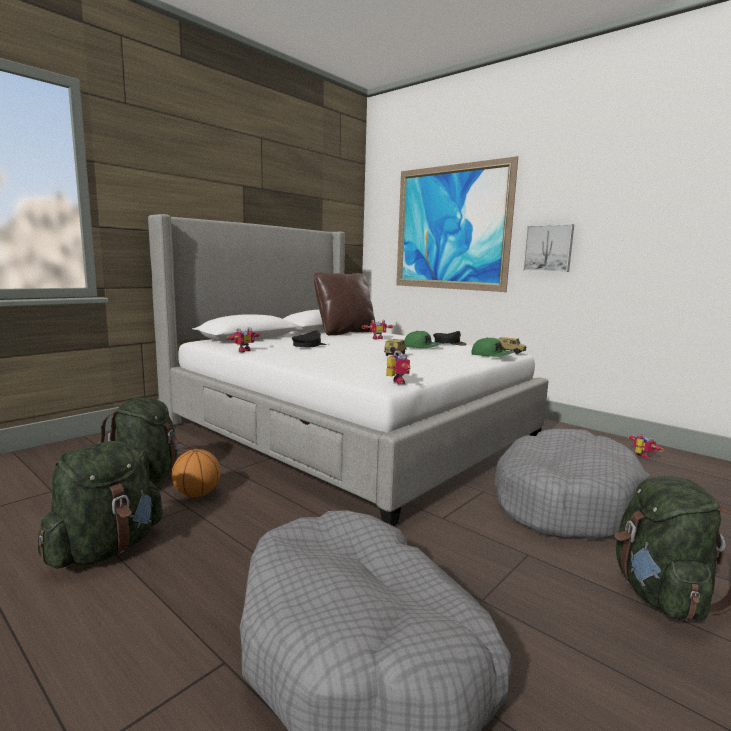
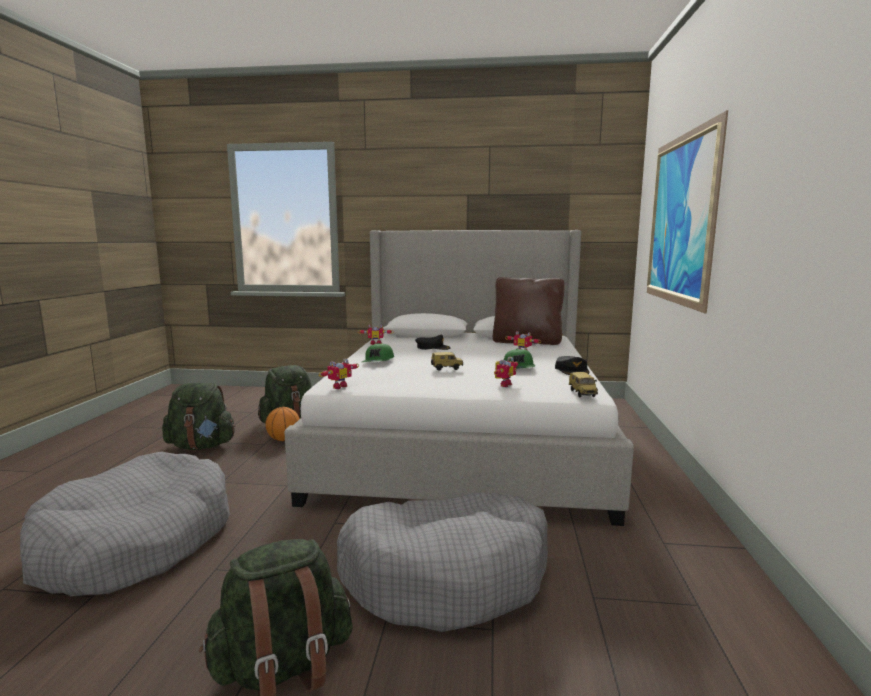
camera: 55 degrees right, 0 degrees up
green cap [471,337,514,357] -> green cap moved to [362,343,394,362]
picture [523,224,574,272] -> none
toy robot [627,433,664,459] -> toy robot moved to [494,357,518,387]

